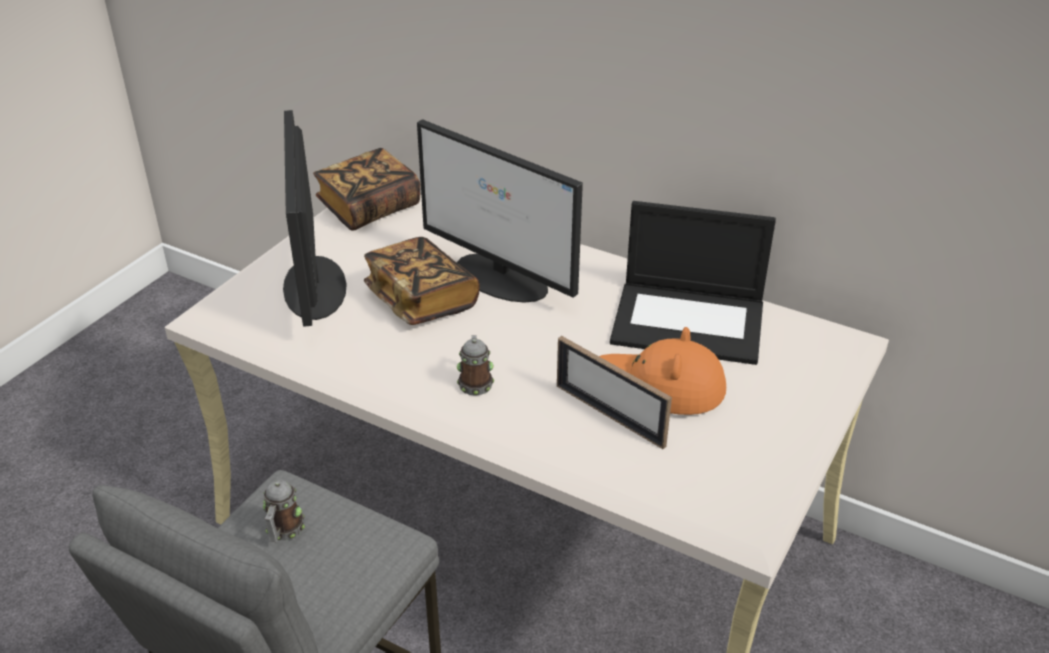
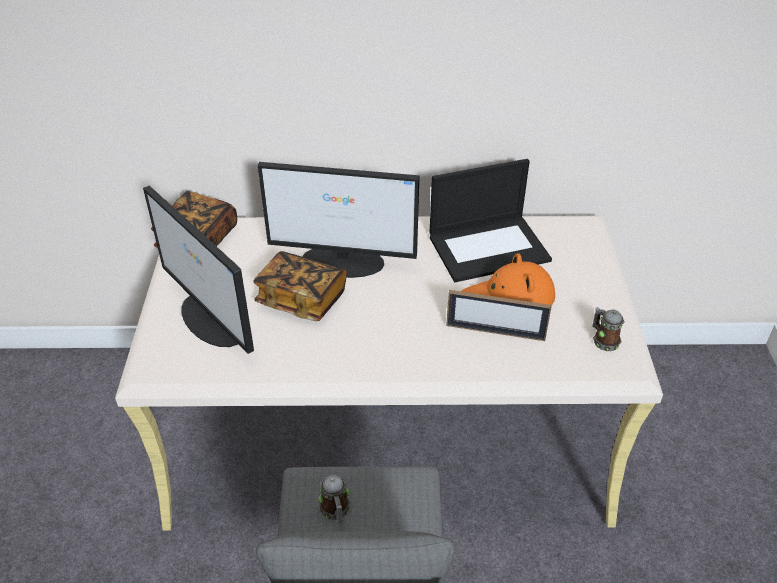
camera: 30 degrees left, 5 degrees up
mug [457,335,494,396] -> mug moved to [592,307,625,351]

